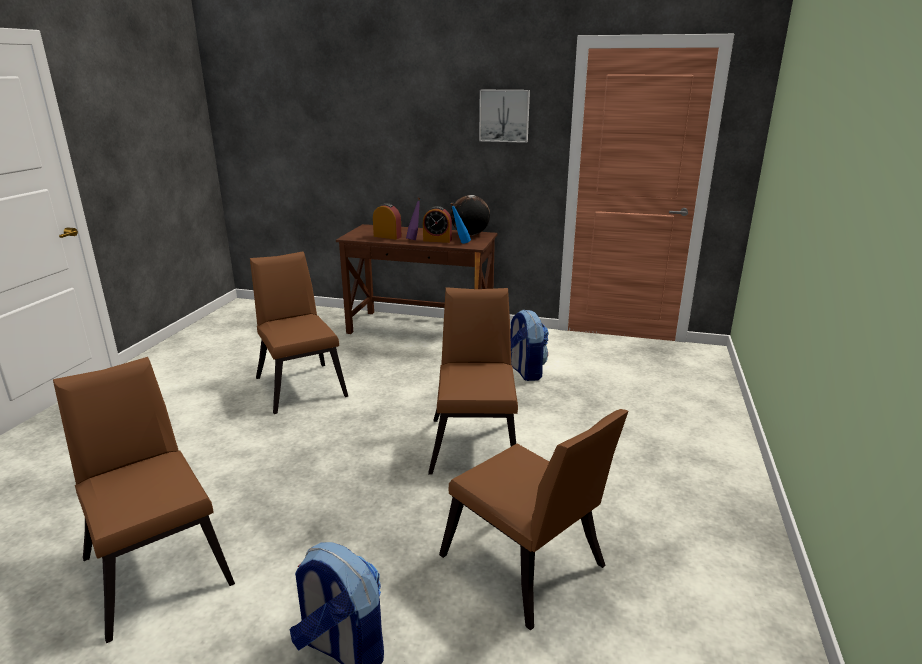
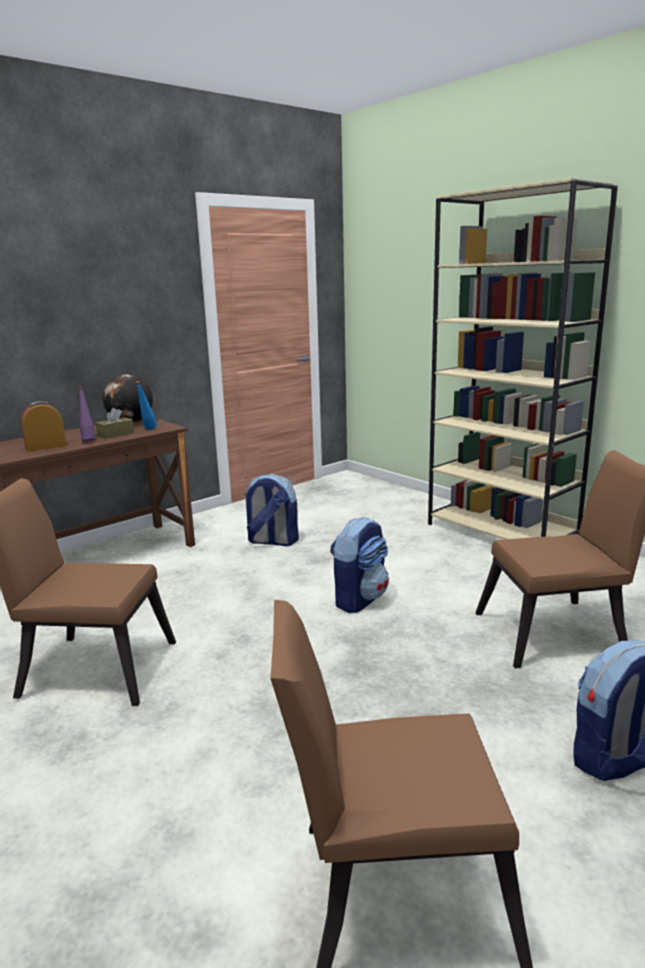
camera: 55 degrees left, 5 degrees down
alarm clock [423,206,452,243] -> brown tissue box [96,408,134,439]
brown chair [428,287,518,474] -> backpack [330,517,389,613]
picture [479,89,530,143] -> none
none -> beige bookcase [428,178,618,540]

